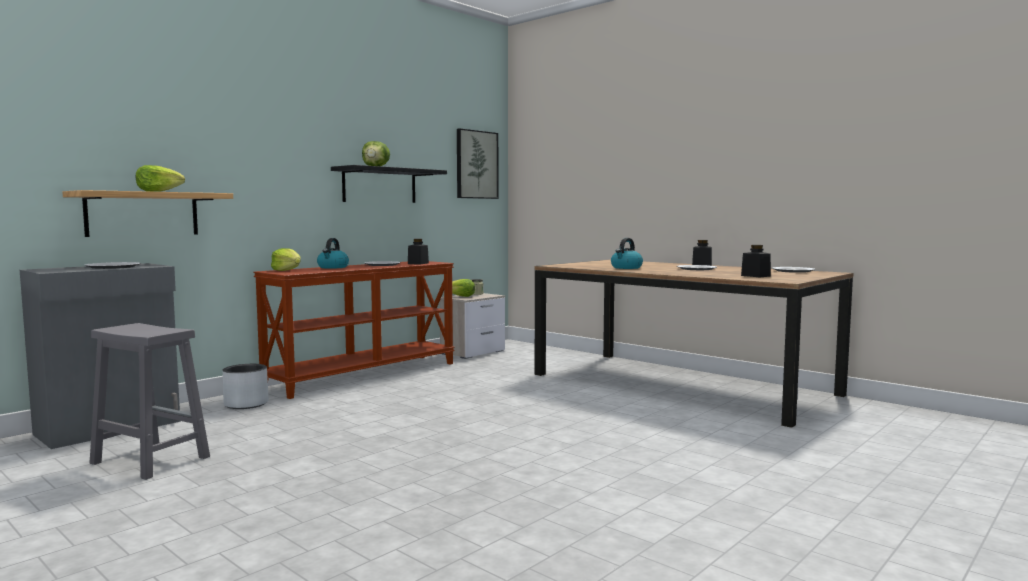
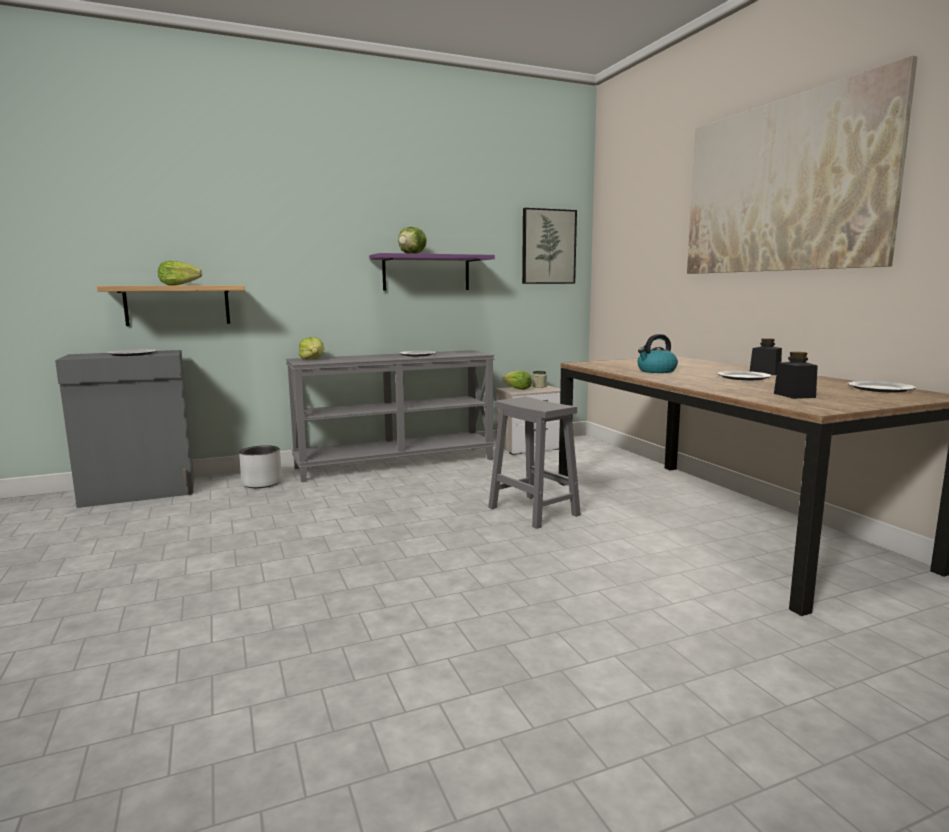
camera: 25 degrees right, 5 degrees up
grey stool [90,323,210,480] -> grey stool moved to [488,397,581,529]
brown console table [253,261,455,399] -> grey console table [286,350,495,482]
kettle [317,238,349,269] -> none
black shelf [331,165,447,203] -> purple shelf [369,253,495,290]
black jar [408,239,429,265] -> none
none -> picture [687,55,918,274]

